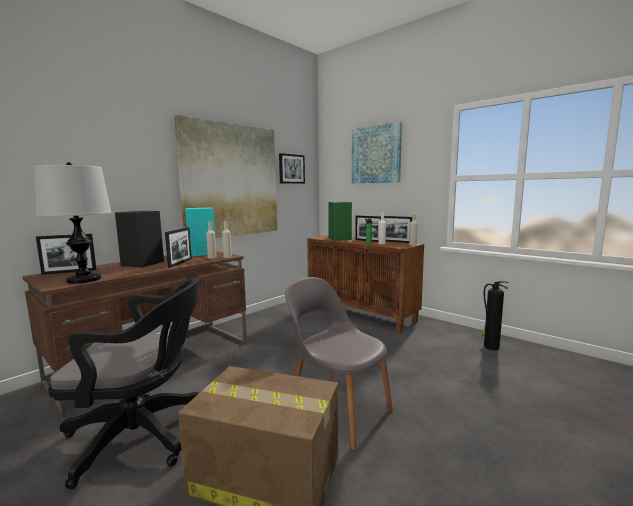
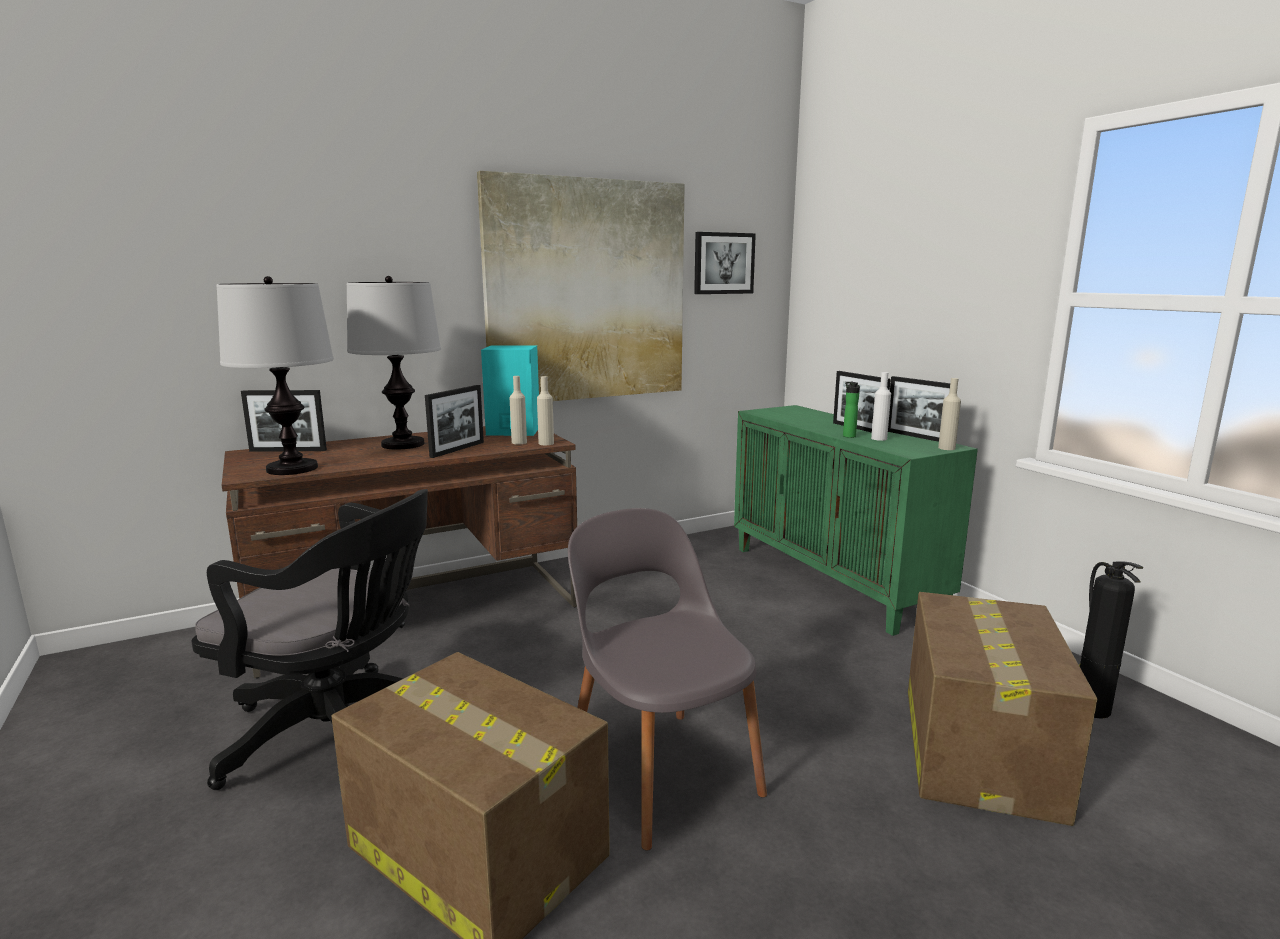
camera: 20 degrees right, 5 degrees up
black speaker [115,211,164,268] -> table lamp [347,276,441,450]
brown cabinet [307,235,424,333] -> green cabinet [734,405,978,636]
green speaker [328,202,352,241] -> none
picture [352,122,402,183] -> none
none -> cardboard box [908,592,1097,826]

